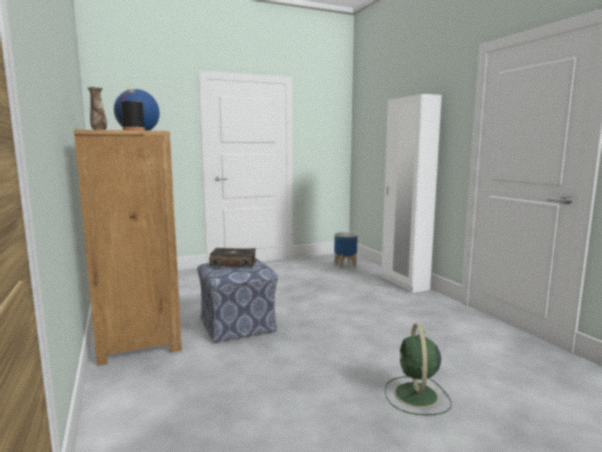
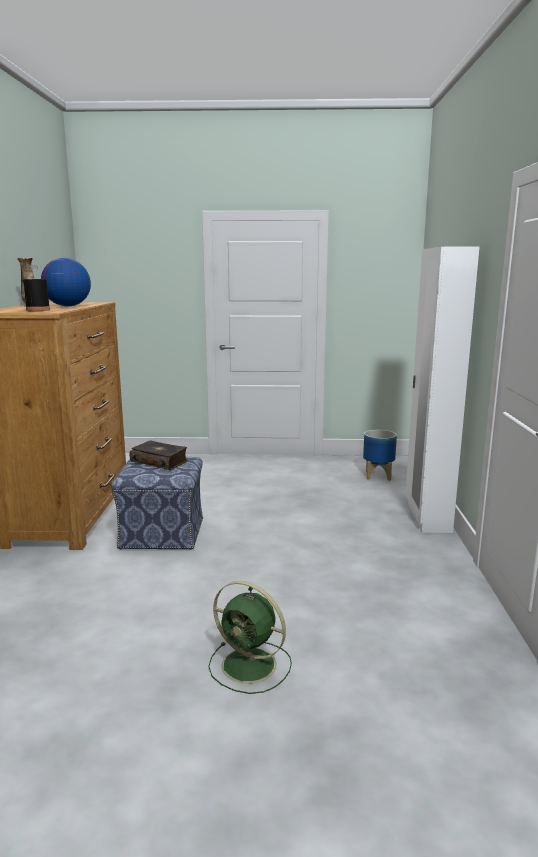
camera: 25 degrees right, 5 degrees up
green fan [385,324,452,415] -> green fan turned 90 degrees counterclockwise [208,581,292,694]

